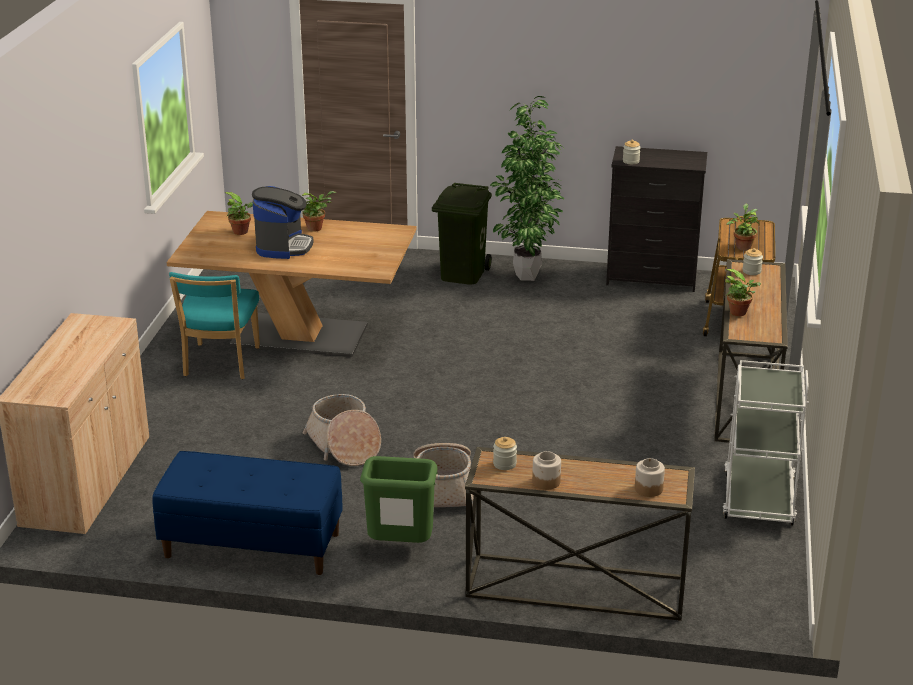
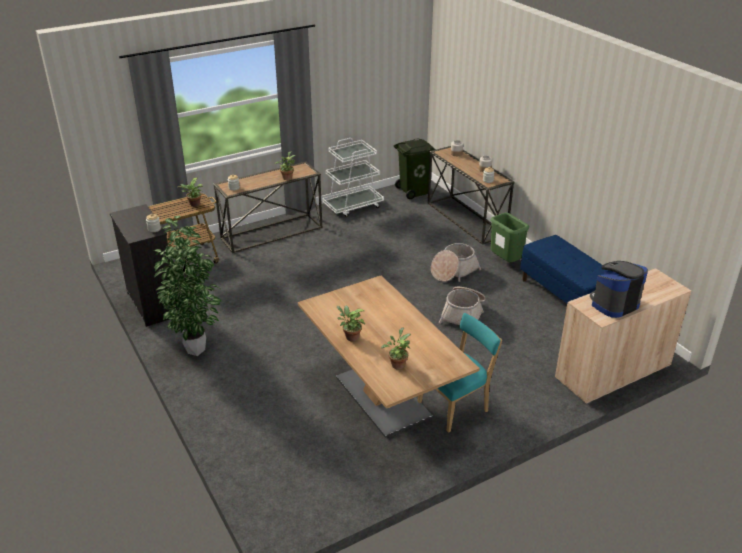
camera: 130 degrees left, 5 degrees up
coffee machine [252,186,314,259] -> coffee machine moved to [590,261,648,318]
green trash can [432,183,492,285] -> green trash can moved to [394,138,436,199]

